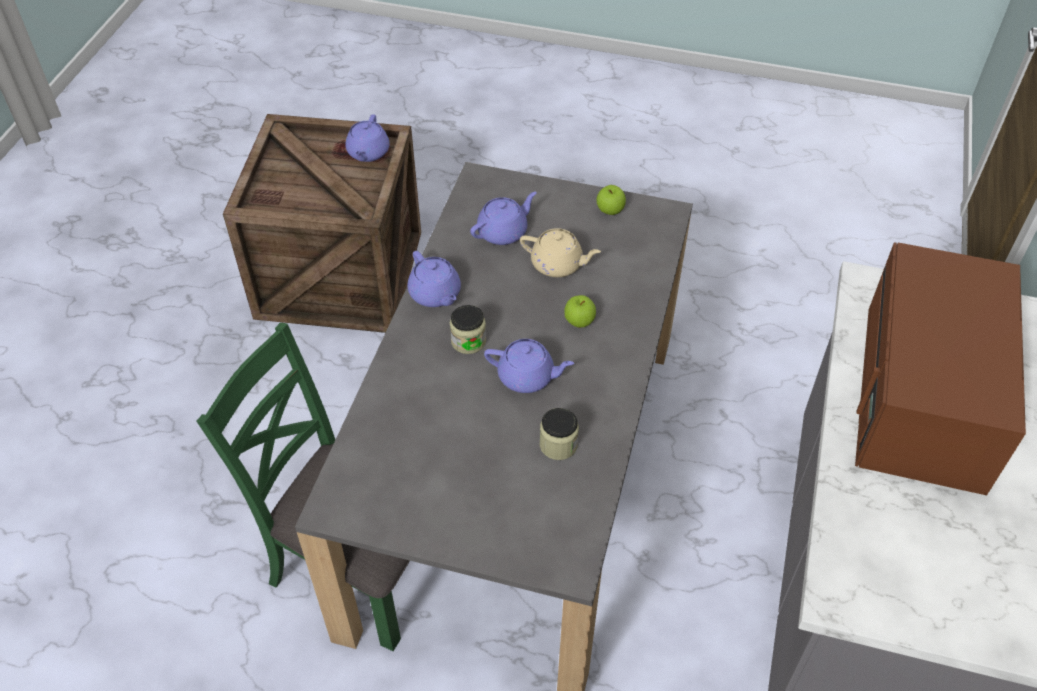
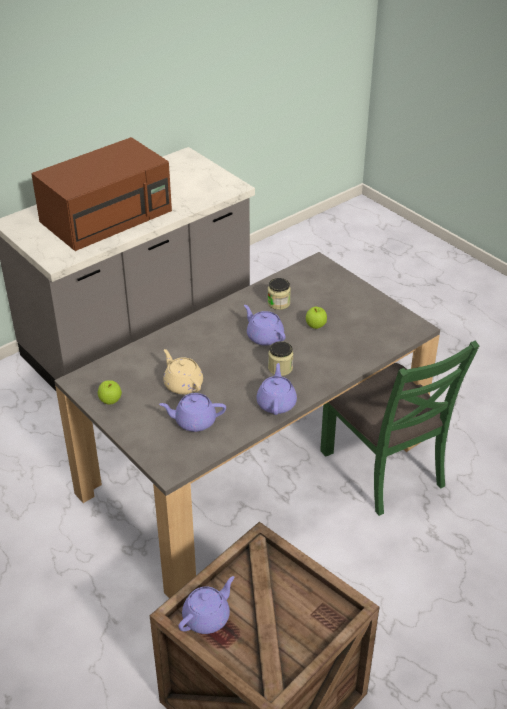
camera: 145 degrees left, 10 degrees down
apple [565,295,596,328] -> apple moved to [306,307,327,329]

